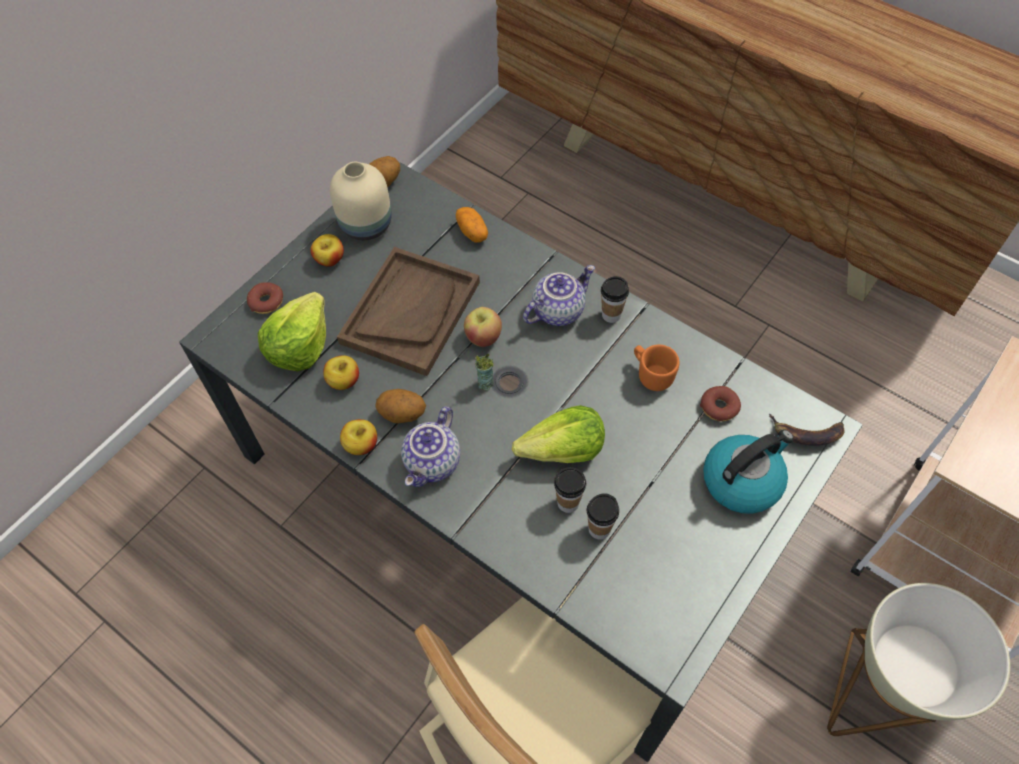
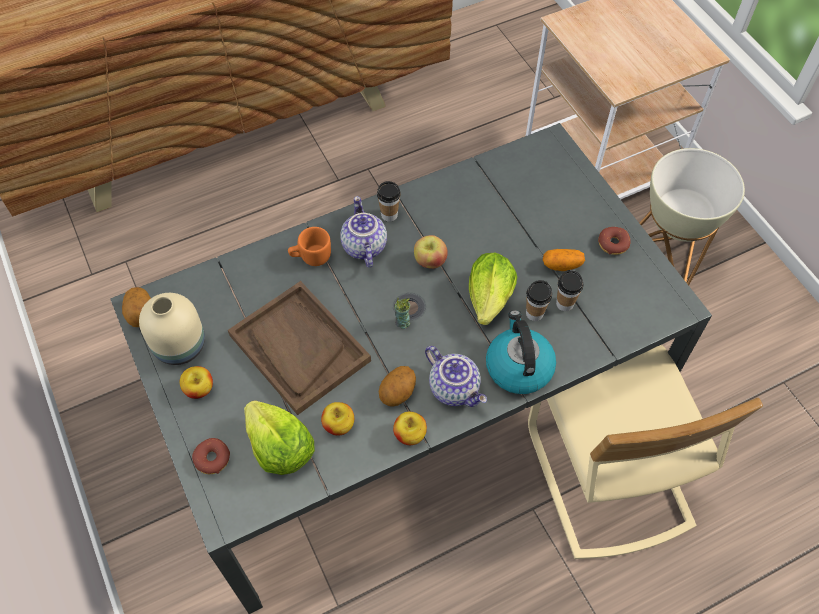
camera: 65 degrees left, 0 degrees up
potato [456,207,488,242] -> potato moved to [543,249,585,271]
apple [464,307,502,347] -> apple moved to [414,235,448,269]
orange mug [634,345,680,391] -> orange mug moved to [288,227,331,266]
donut [700,386,741,421] -> donut moved to [598,227,631,255]
kettle [703,429,794,514] -> kettle moved to [486,310,556,394]
banana [769,413,845,446] -> none

